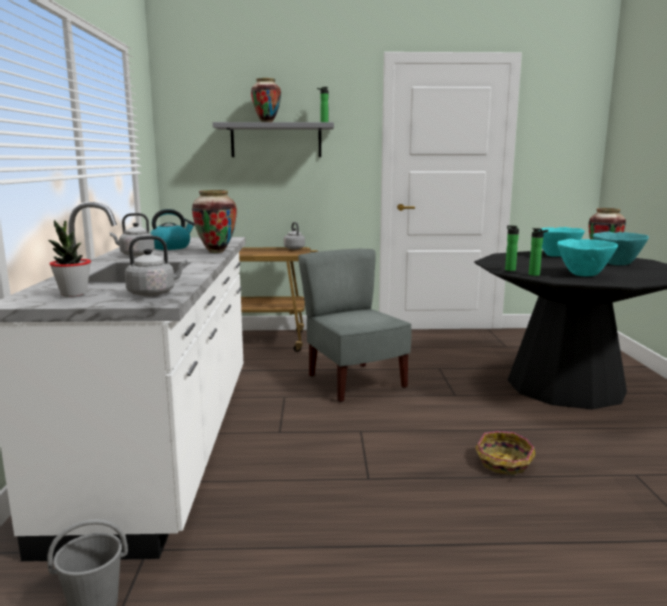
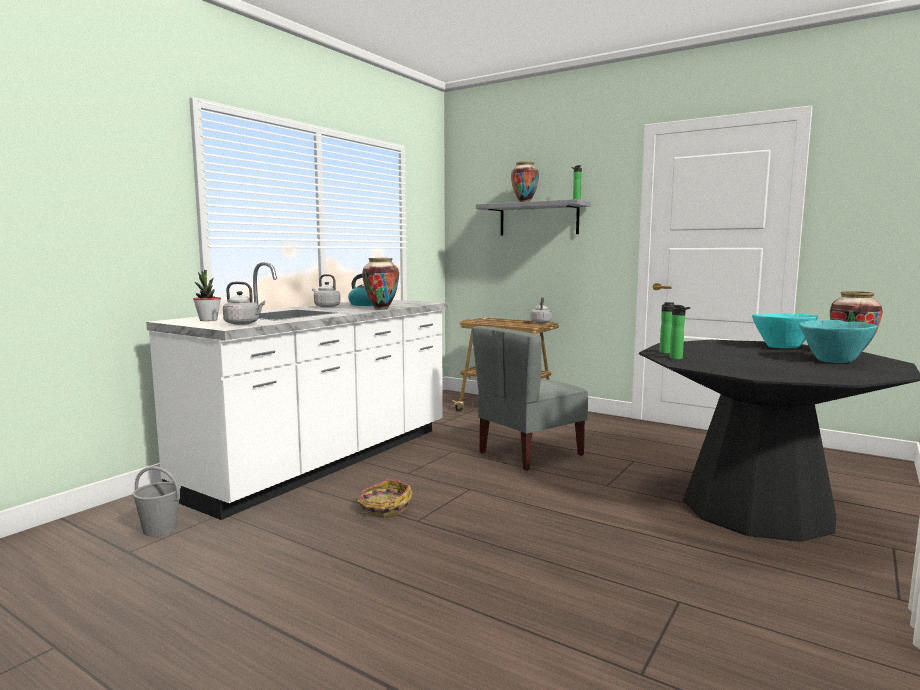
camera: 35 degrees right, 5 degrees down
grey chair [298,249,411,402] -> grey chair turned 135 degrees counterclockwise [471,326,588,471]
basket [475,431,535,476] -> basket moved to [358,479,413,517]
turquoise bowl [557,239,618,276] -> none

